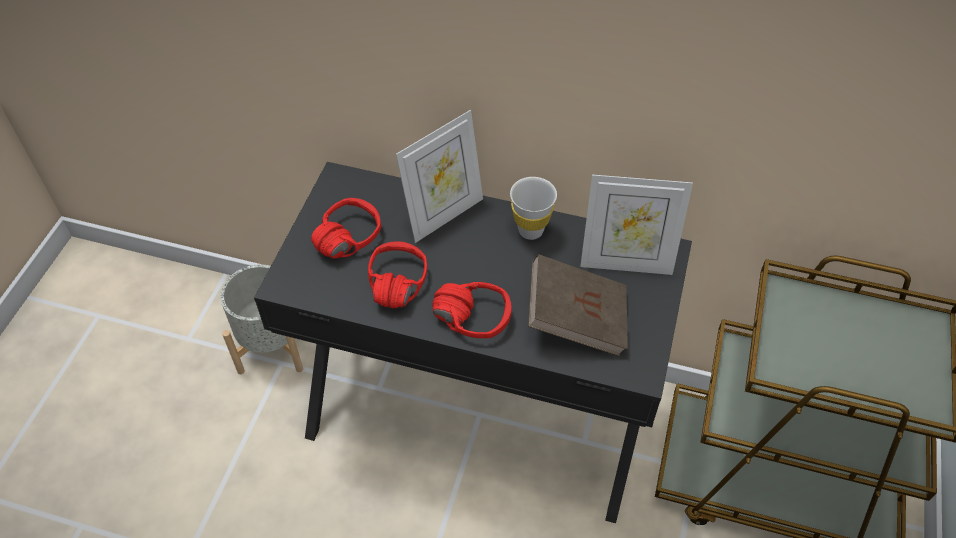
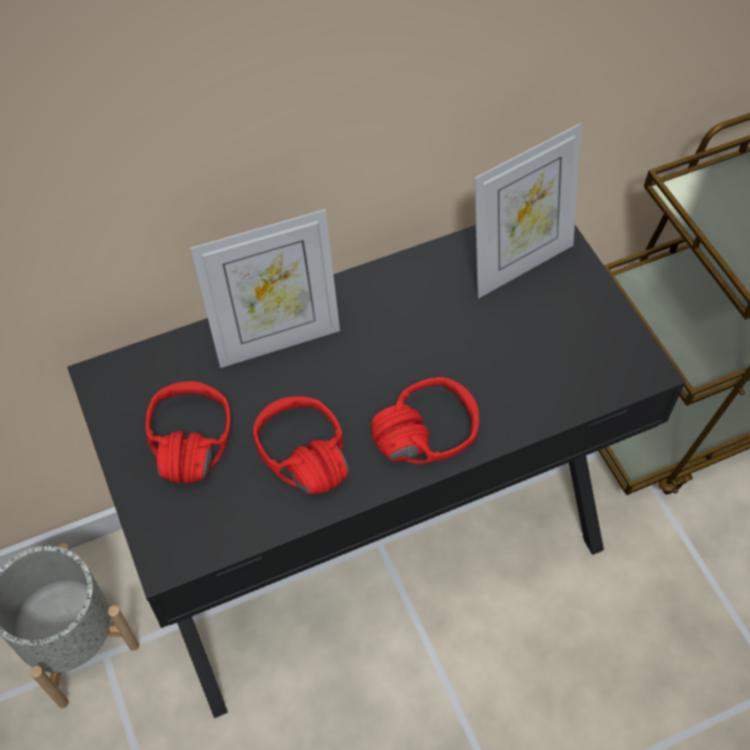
camera: 40 degrees left, 5 degrees up
picture frame [396,110,483,243] -> picture frame turned 60 degrees clockwise [190,209,340,368]
white cup [510,177,557,240] -> none
brown book [528,254,628,356] -> none

